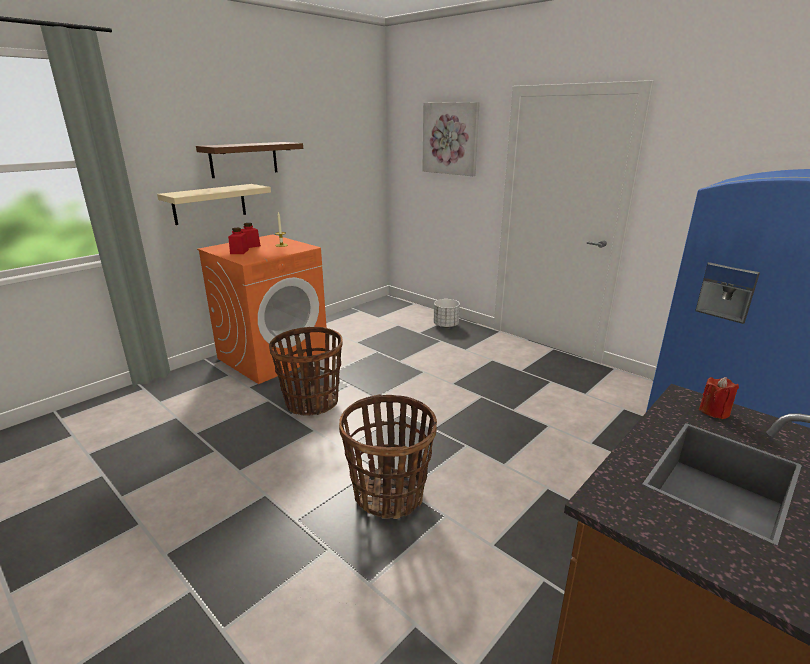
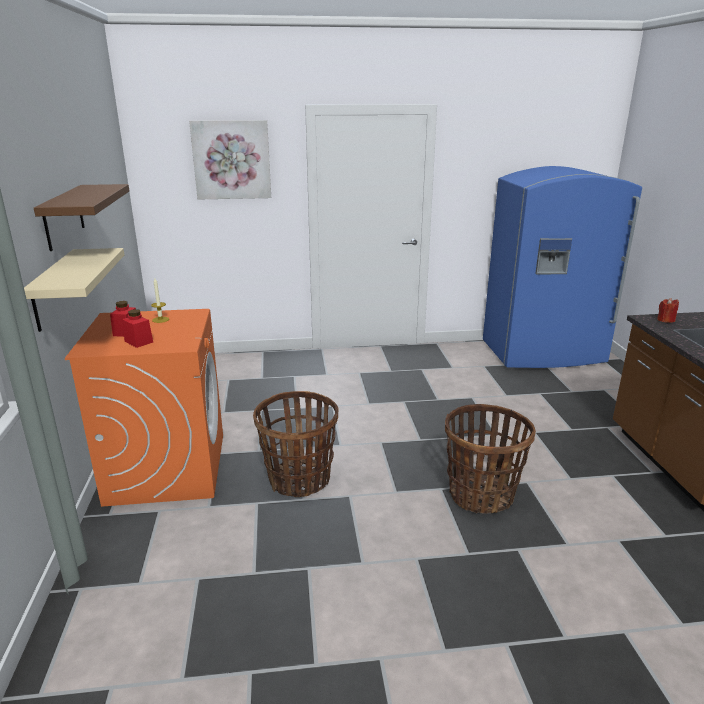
camera: 50 degrees left, 0 degrees up
white planter [434,299,460,328] -> none

